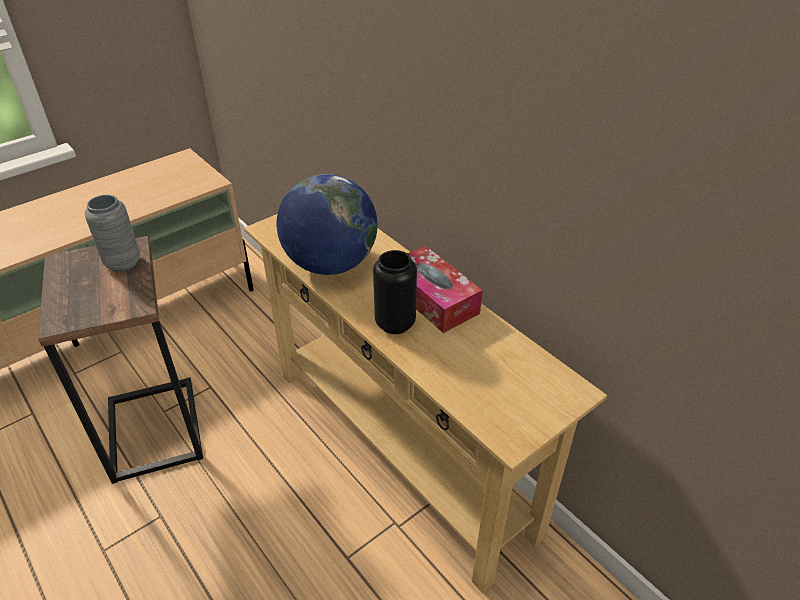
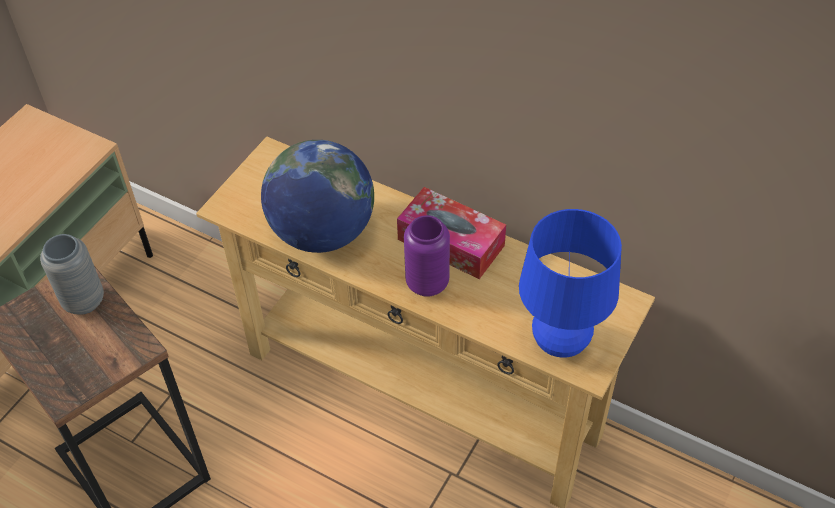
camera: 20 degrees left, 10 degrees up
black vase [373,250,417,334] -> purple vase [404,215,450,297]
none -> blue table lamp [519,209,622,358]

